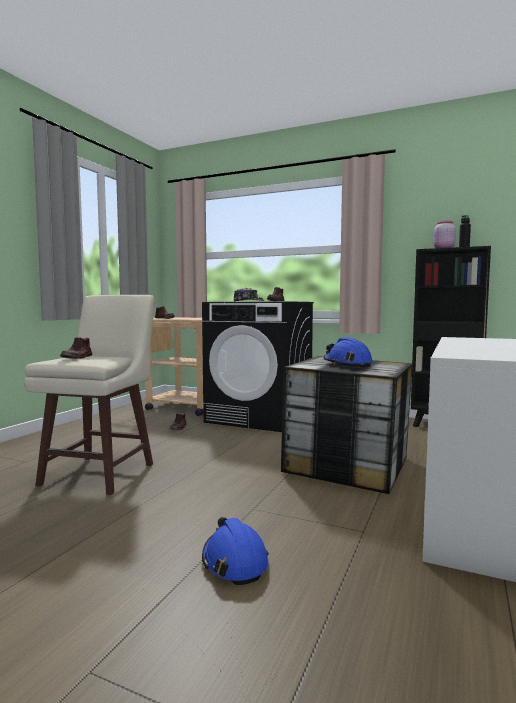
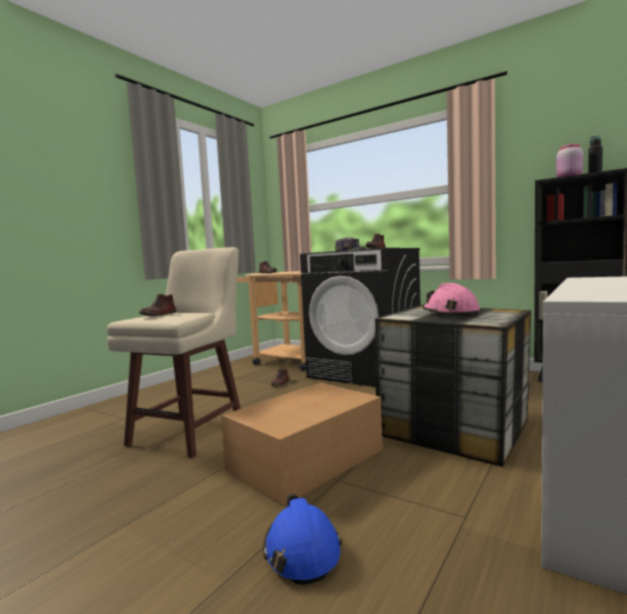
camera: 10 degrees right, 0 degrees up
blue hard hat [324,338,373,367] -> pink hard hat [423,283,480,317]
none -> cardboard box [221,383,383,506]

